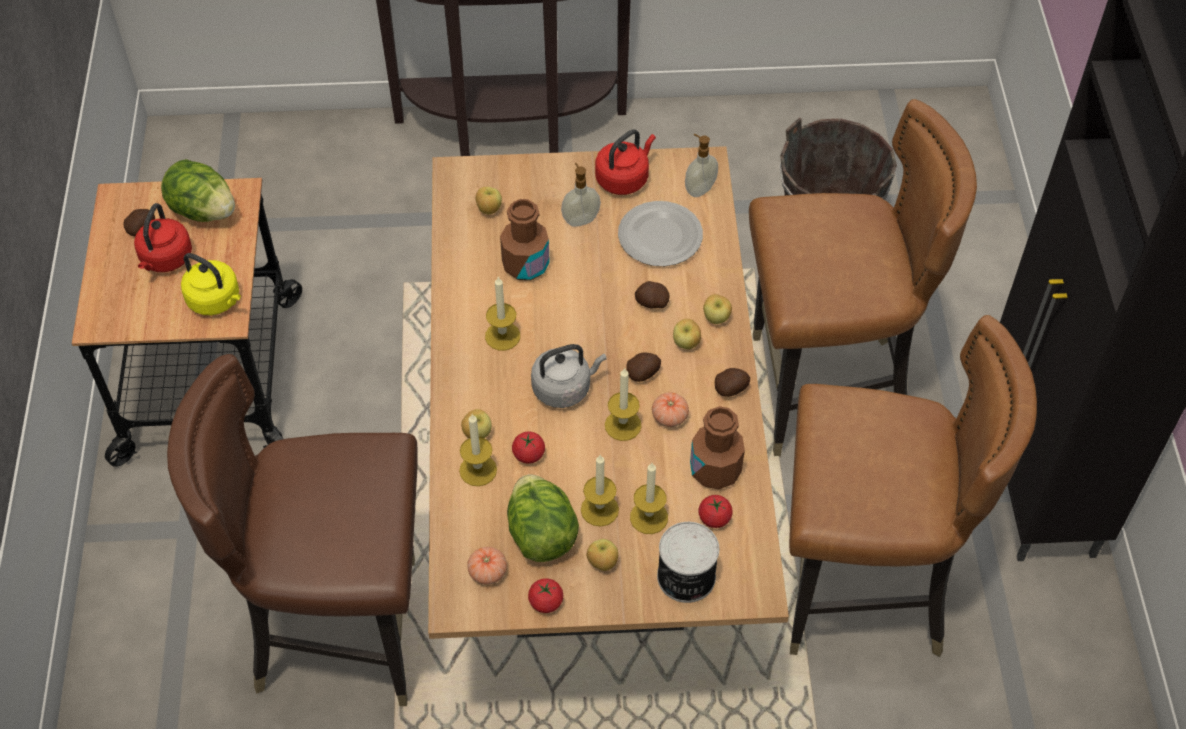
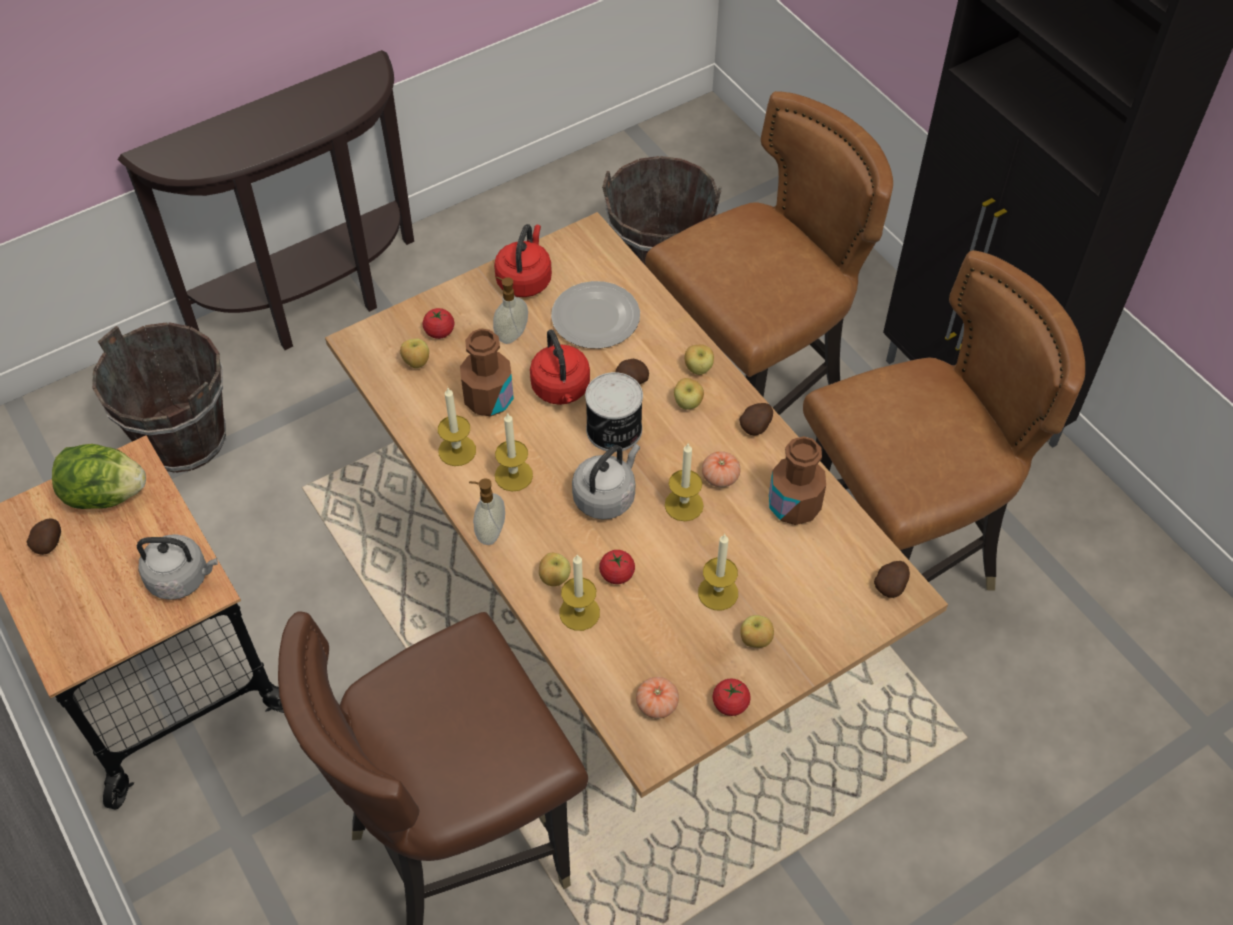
camera: 30 degrees left, 0 degrees up
red kettle [134,203,192,272] -> red kettle moved to [530,330,590,405]
yellow kettle [181,253,241,315] -> grey kettle [137,534,218,600]
lettuce [507,474,579,562] -> none
potato [626,353,661,382] -> potato moved to [874,561,910,598]
candle [630,463,668,534] -> candle moved to [438,388,476,466]
can [657,522,719,603] -> can moved to [585,372,643,452]
soap dispenser [685,134,718,197] -> soap dispenser moved to [469,479,505,545]
tomato [698,495,733,528] -> tomato moved to [423,308,454,339]
none -> brown bucket [92,322,226,473]

